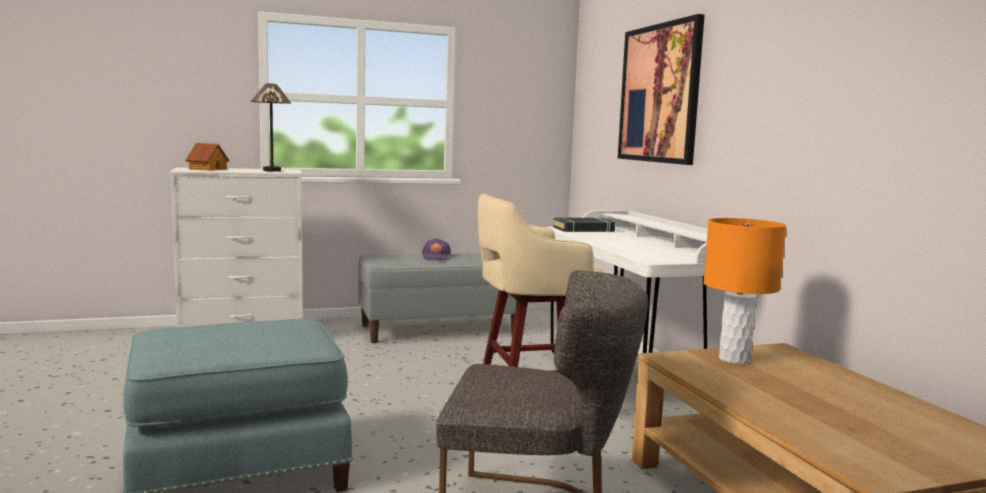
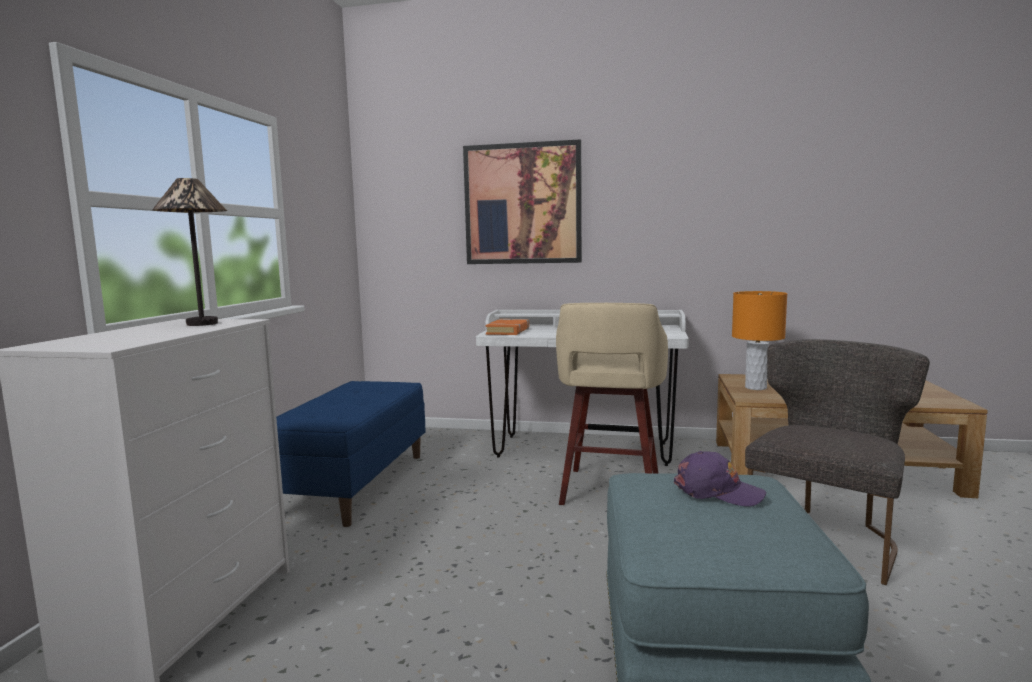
camera: 60 degrees left, 0 degrees up
toy house [185,143,229,171] -> none
grey bench [358,253,517,343] -> blue bench [276,381,426,527]
purple cap [422,238,451,260] -> purple cap moved to [674,451,767,507]
black book [553,217,615,232] -> orange book [486,319,529,335]

